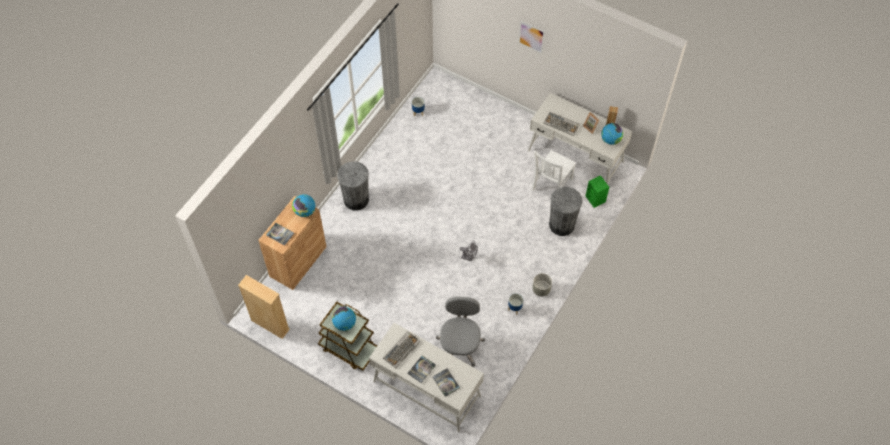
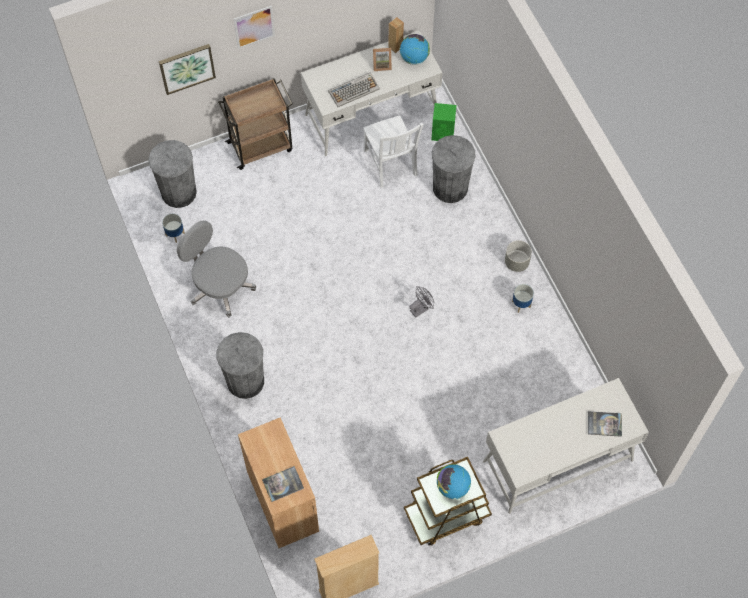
camera: 55 degrees left, 5 degrees up
globe [292,194,315,217] -> none
keyboard [383,331,421,368] -> none
book [407,355,436,383] -> none
grey office chair [436,296,485,367] -> grey office chair moved to [177,221,256,318]
none -> grey trash can [149,140,197,208]
none -> picture [159,44,216,95]
none -> brown cart [218,78,293,170]

